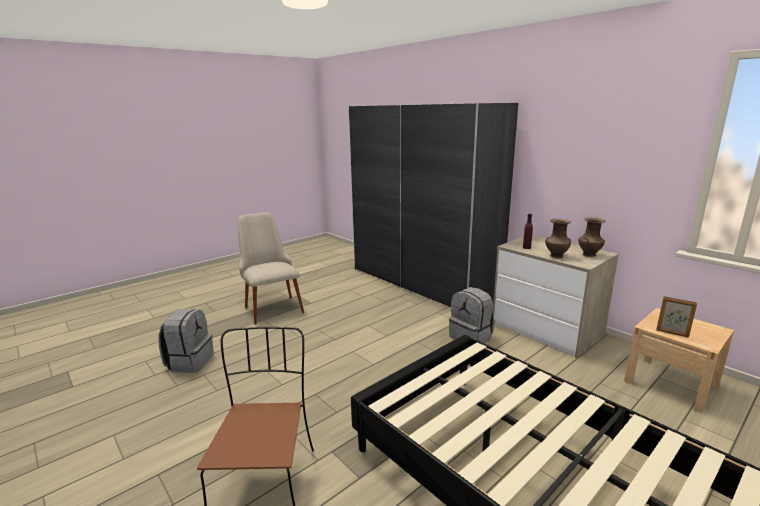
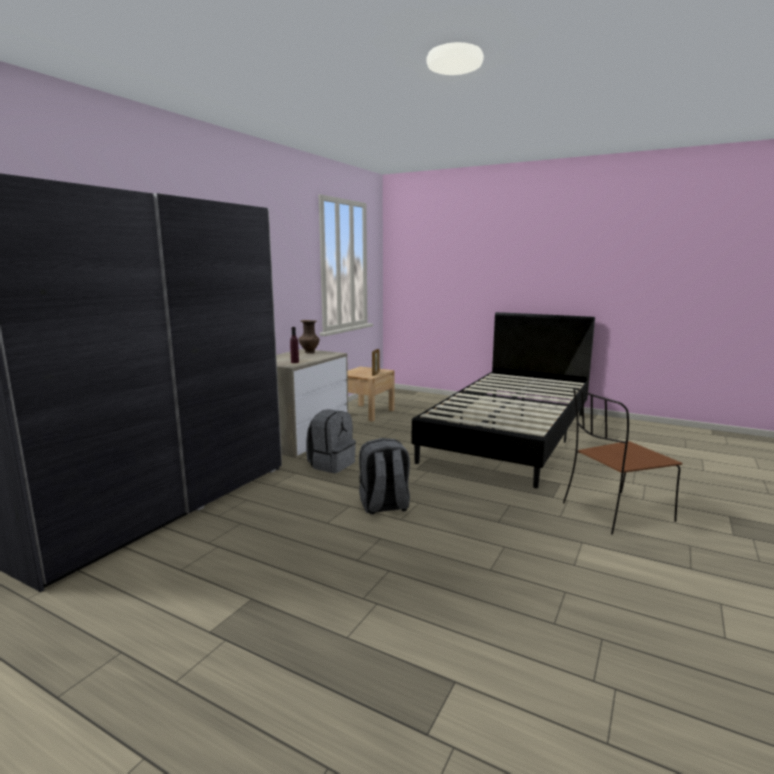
camera: 110 degrees left, 5 degrees down
grey backpack [158,309,214,373] -> grey backpack moved to [359,438,410,514]
beige chair [238,212,304,325] -> none
brown vase [545,219,571,258] -> none

